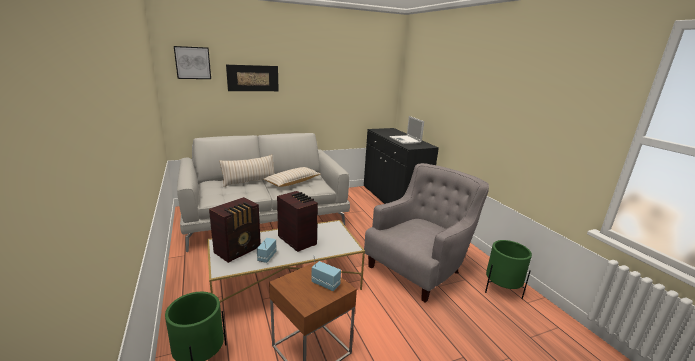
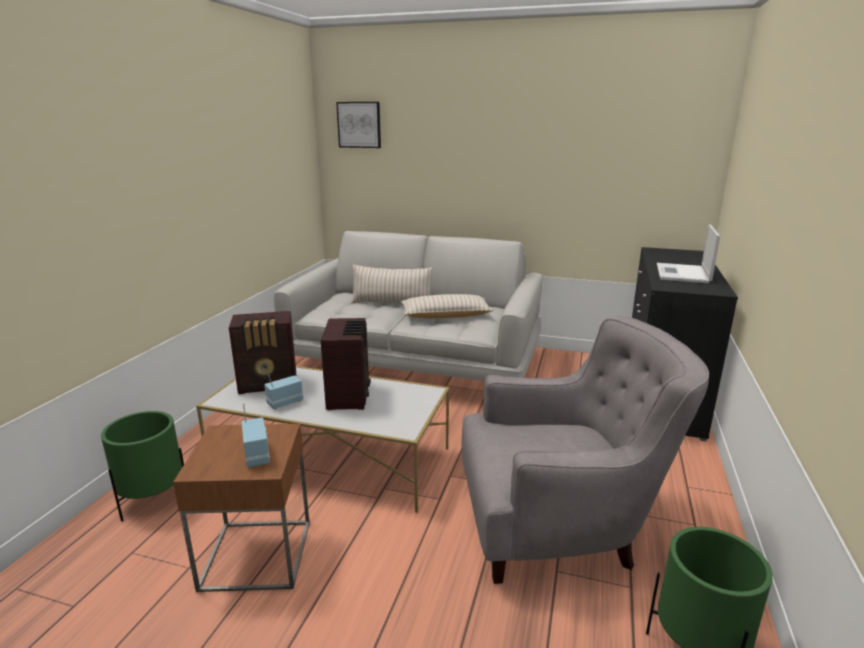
camera: 40 degrees right, 0 degrees up
picture [226,65,279,91] -> none

